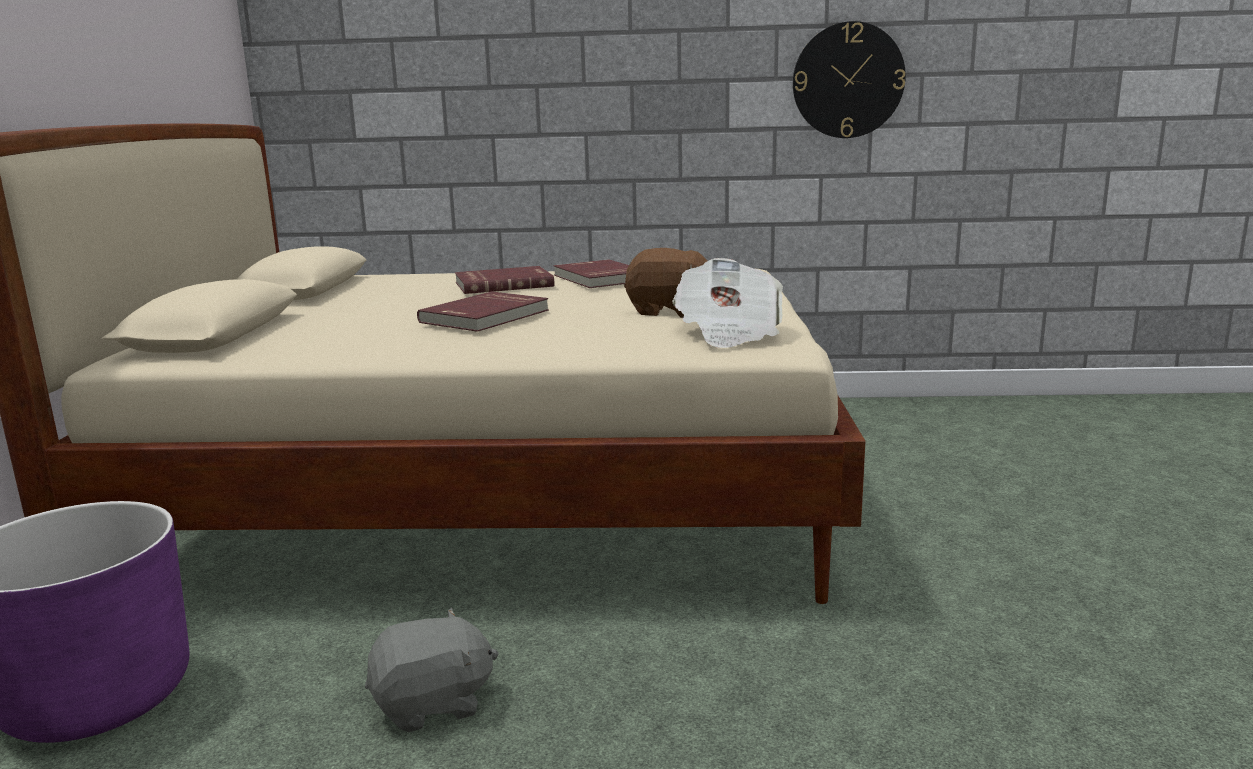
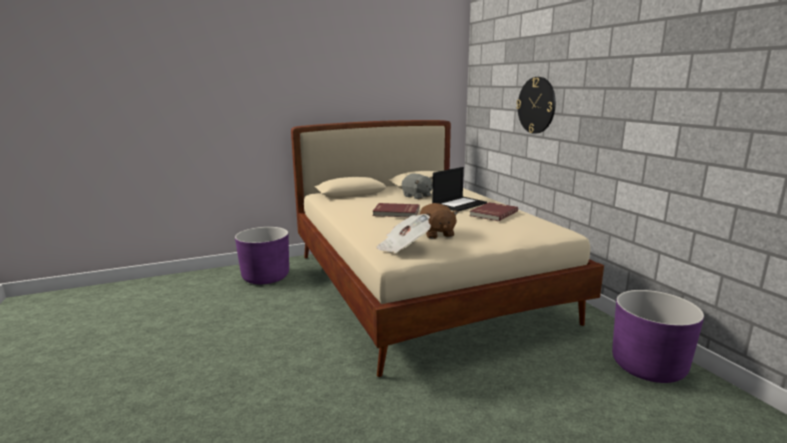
camera: 65 degrees right, 0 degrees up
grey plush toy [365,607,499,732] -> grey plush toy moved to [402,174,433,199]
red book [455,266,554,294] -> laptop [432,167,487,212]
wall clock [793,21,906,138] -> wall clock moved to [516,77,556,134]
none -> purple planter [612,290,704,383]

